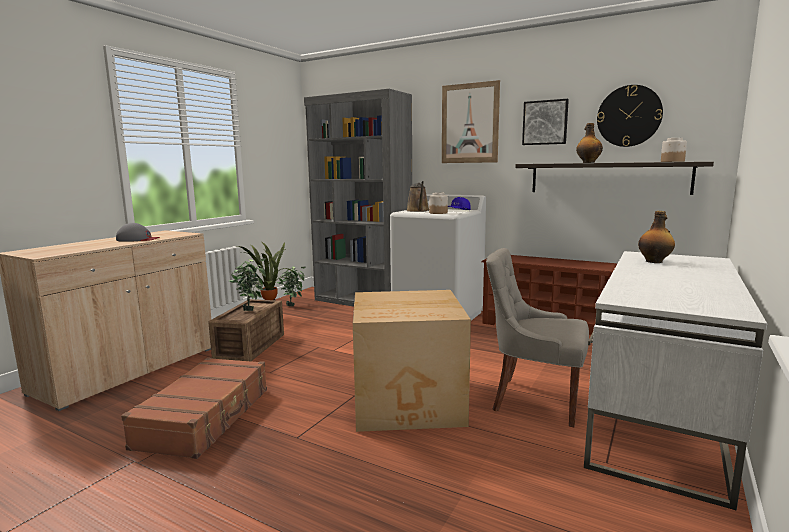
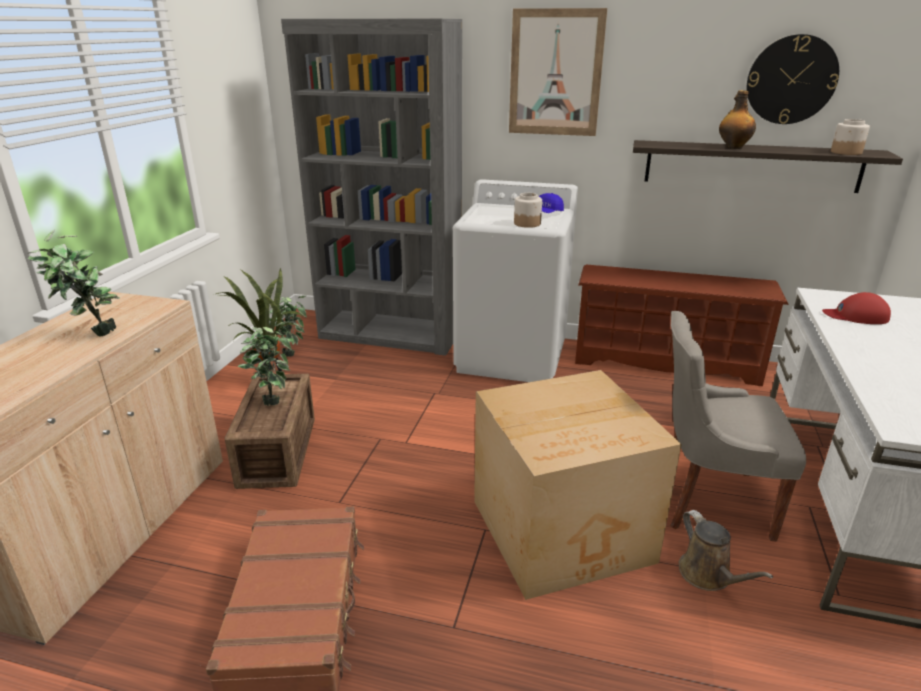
camera: 15 degrees left, 15 degrees up
grey cap [116,223,160,242] -> potted plant [27,230,120,337]
brown watering can [406,181,429,212] -> brown watering can moved to [679,510,773,591]
picture [522,99,569,145] -> none
bottle [638,211,675,263] -> red cap [822,292,891,324]

